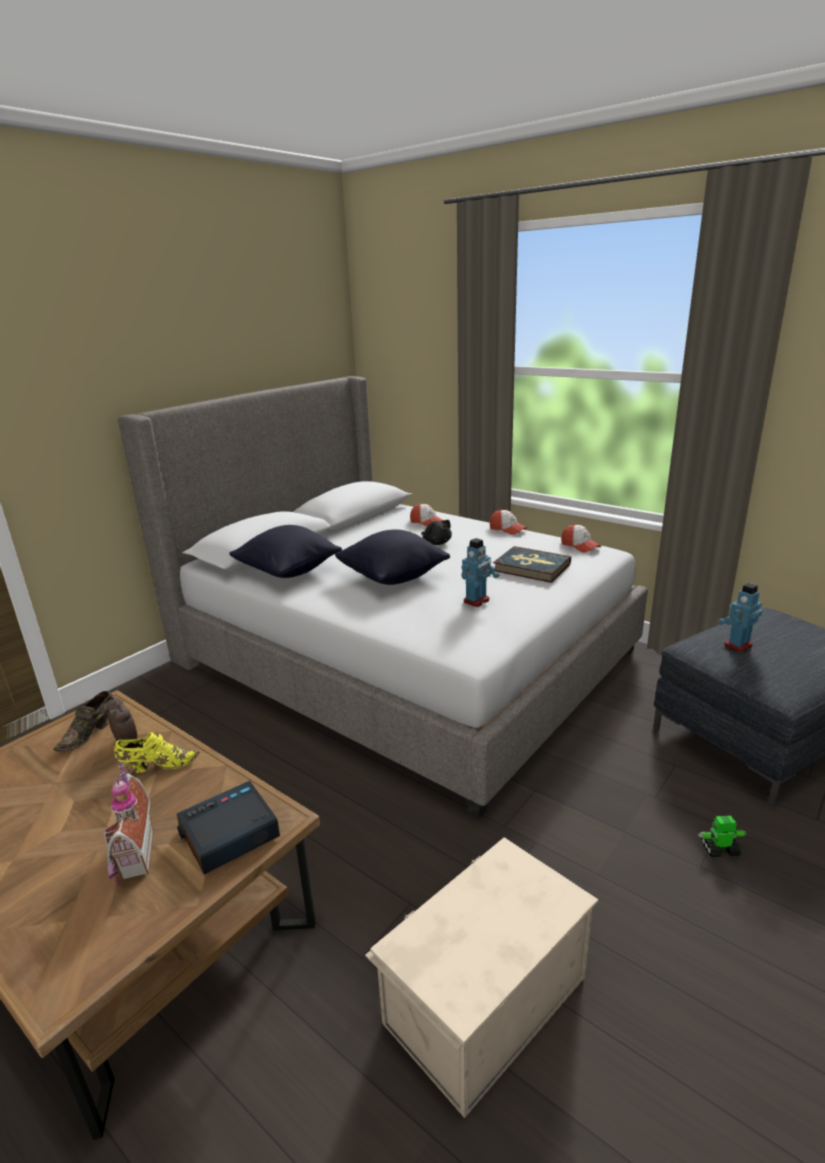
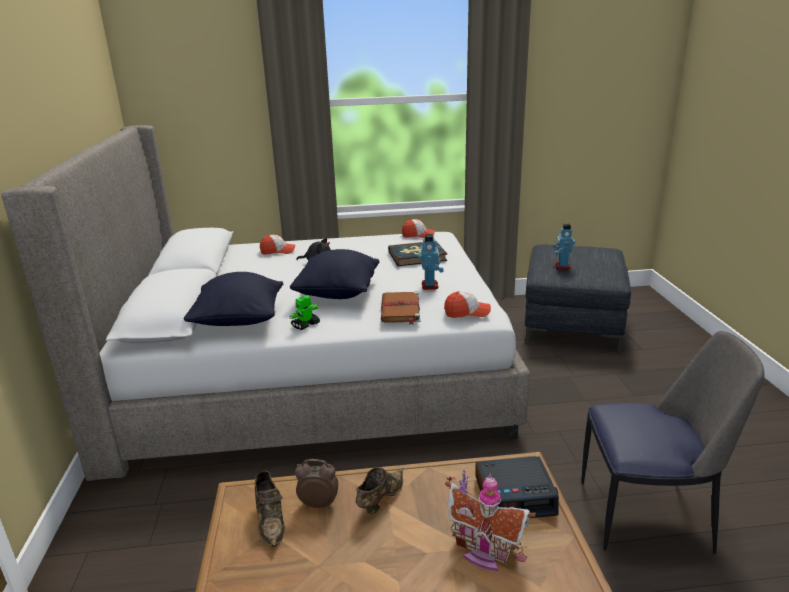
camera: 45 degrees left, 0 degrees up
yellow shoe [114,732,200,773] -> brown shoe [356,467,403,514]
alarm clock [177,781,280,874] -> alarm clock turned 105 degrees counterclockwise [475,456,559,518]
beige storage box [365,837,598,1118] -> chair [582,331,764,554]
cap [490,509,527,535] -> cap moved to [444,291,491,318]
toy robot [698,816,747,857] -> toy robot moved to [289,295,320,330]
none -> brown book [381,292,420,325]

